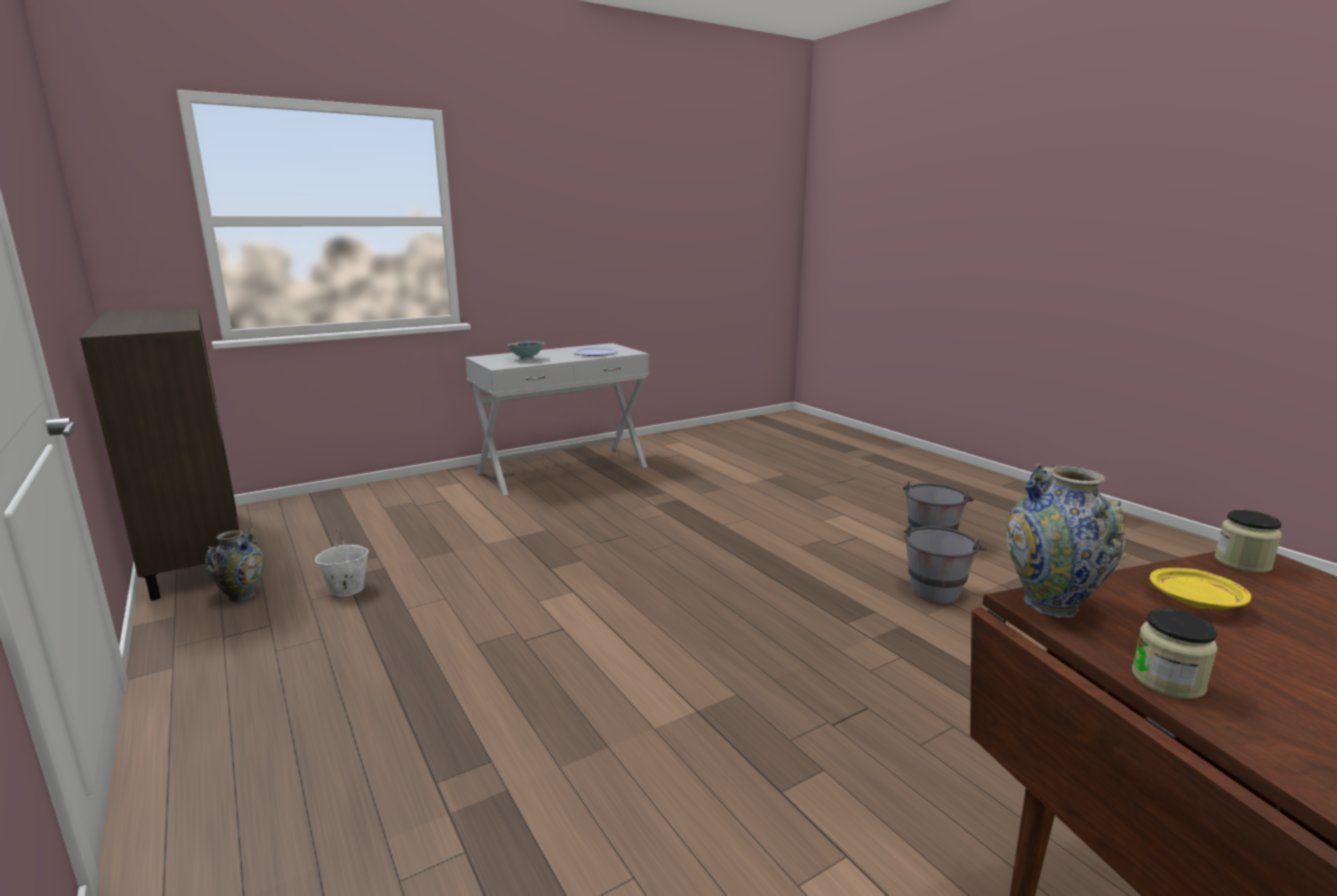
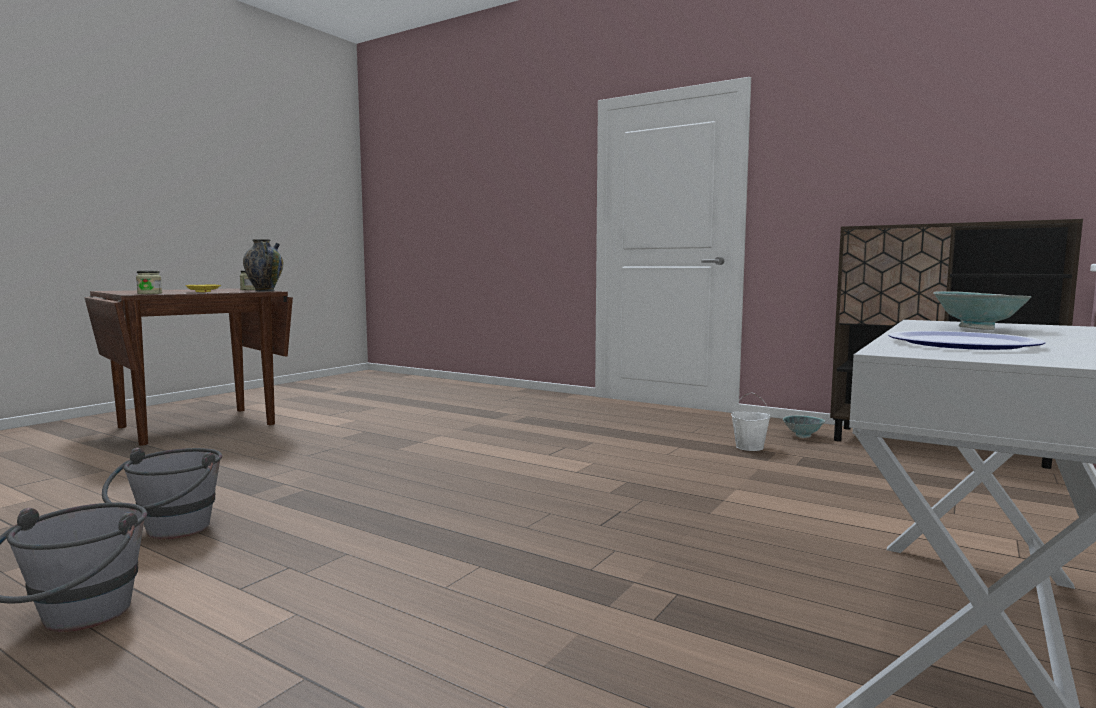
camera: 155 degrees right, 10 degrees down
vase [205,528,264,602] -> bowl [783,415,825,438]

